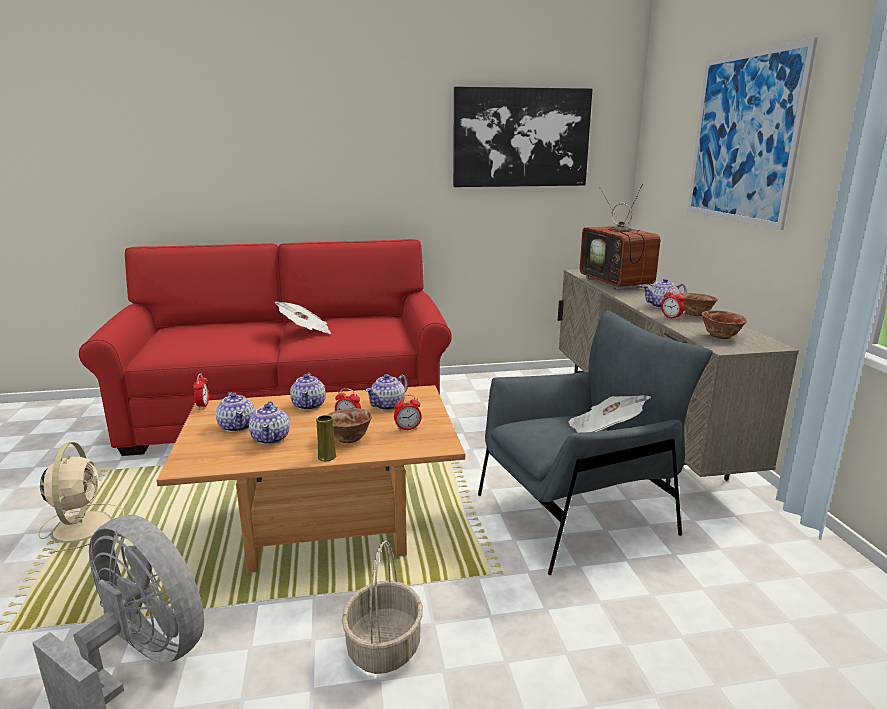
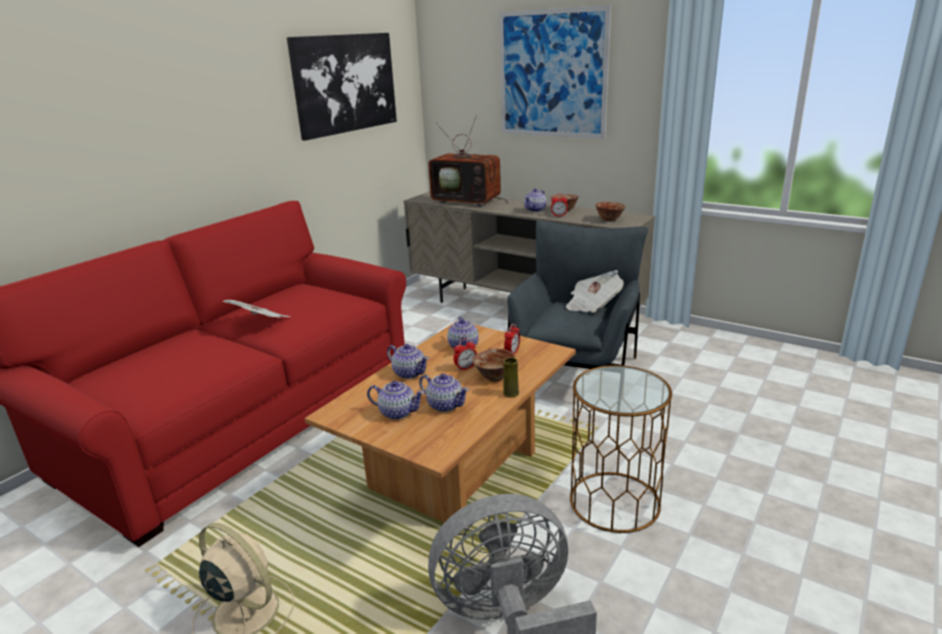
camera: 45 degrees left, 5 degrees up
alarm clock [193,373,209,409] -> none
basket [342,541,423,674] -> brown side table [570,365,672,533]

